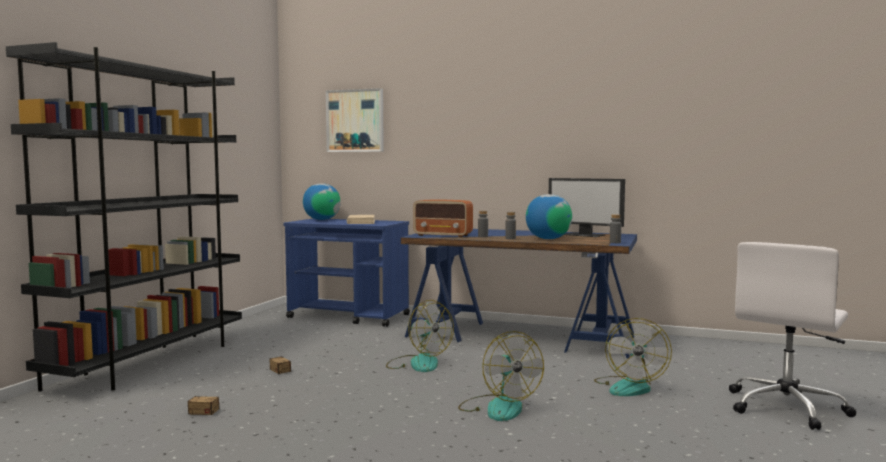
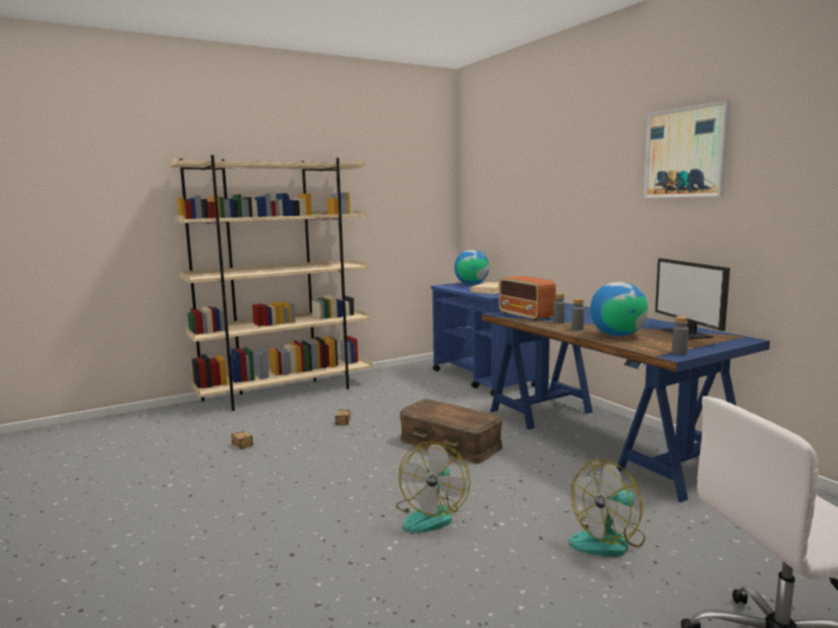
camera: 40 degrees right, 5 degrees up
black bookcase [6,42,242,392] -> beige bookcase [169,155,372,411]
picture [326,88,384,152] -> picture moved to [644,100,731,198]
fan [386,300,454,372] -> brown storage box [400,399,503,464]

